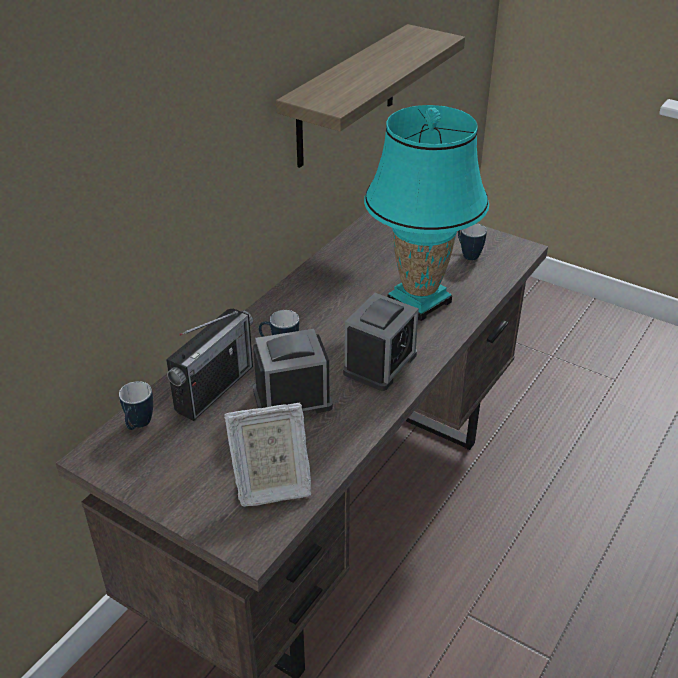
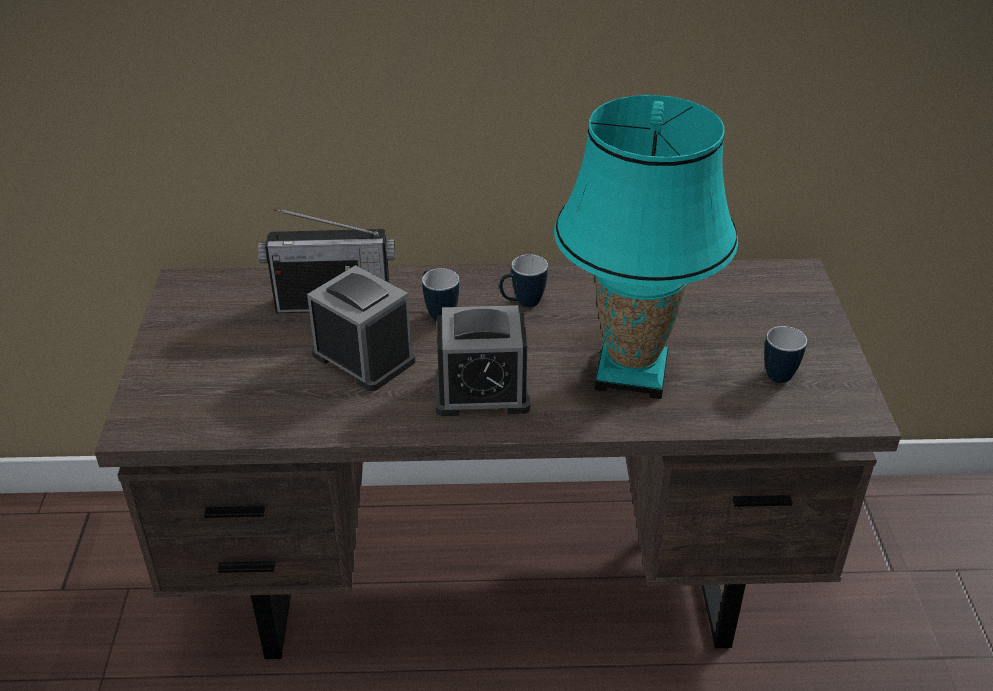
camera: 55 degrees right, 0 degrees up
mug [119,381,153,430] -> mug moved to [499,254,548,307]
picture frame [224,403,311,507] -> none
shelf [276,24,465,168] -> none

